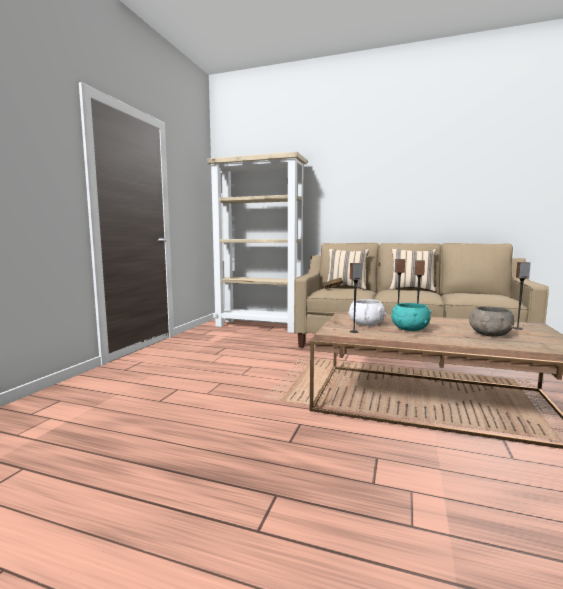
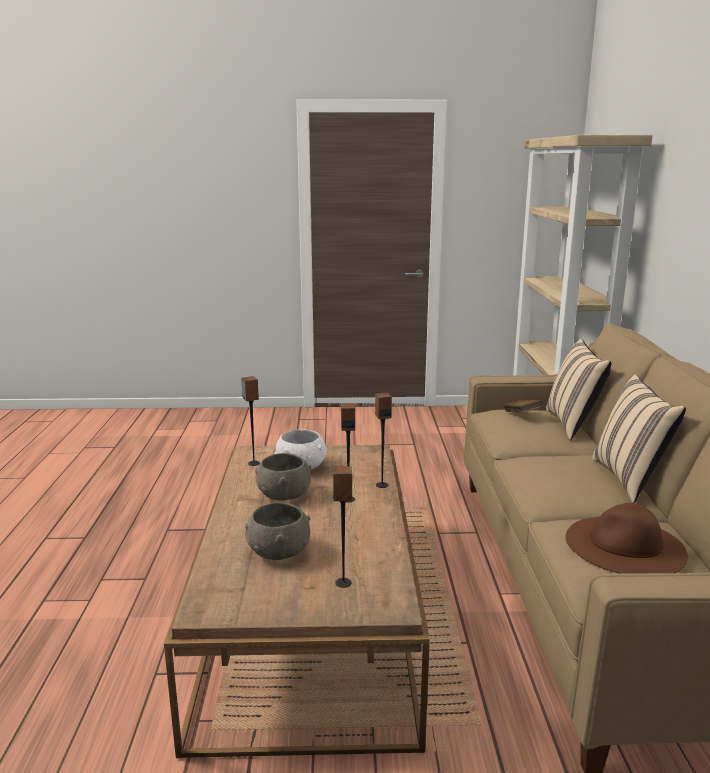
camera: 70 degrees right, 10 degrees up
turquoise bowl [391,303,431,331] -> grey bowl [255,453,311,501]
none -> brown hat [566,503,688,574]

